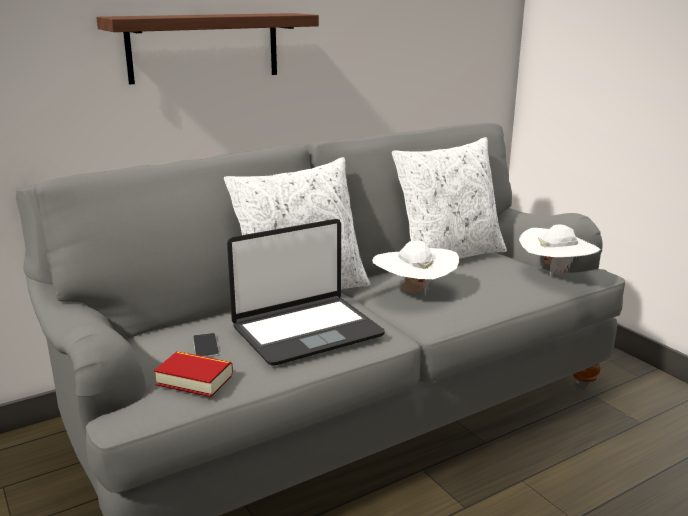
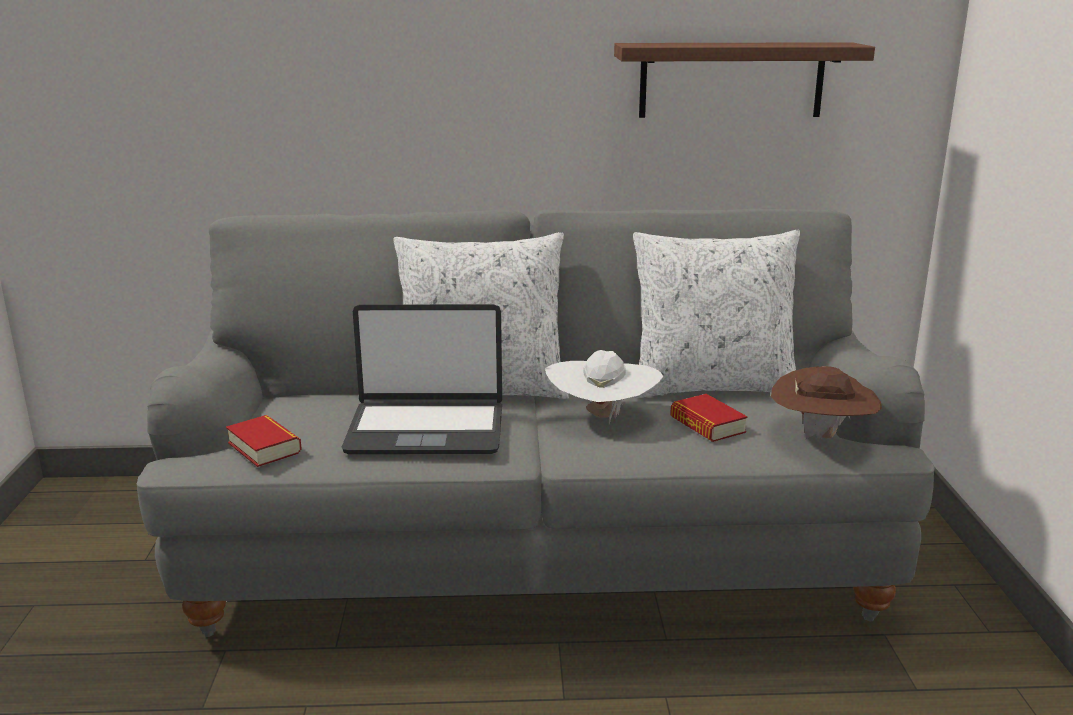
camera: 30 degrees right, 0 degrees up
shelf [96,13,319,84] -> shelf moved to [614,42,875,118]
phone [193,333,219,357] -> none
white hat [519,225,601,277] -> brown hat [771,366,882,439]
none -> book [670,394,747,442]

